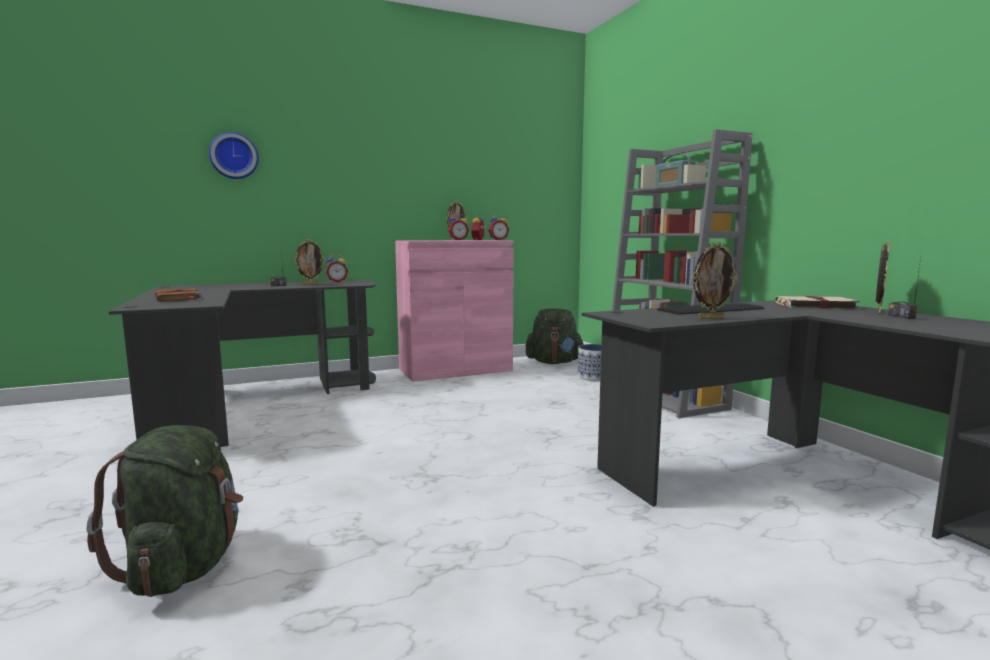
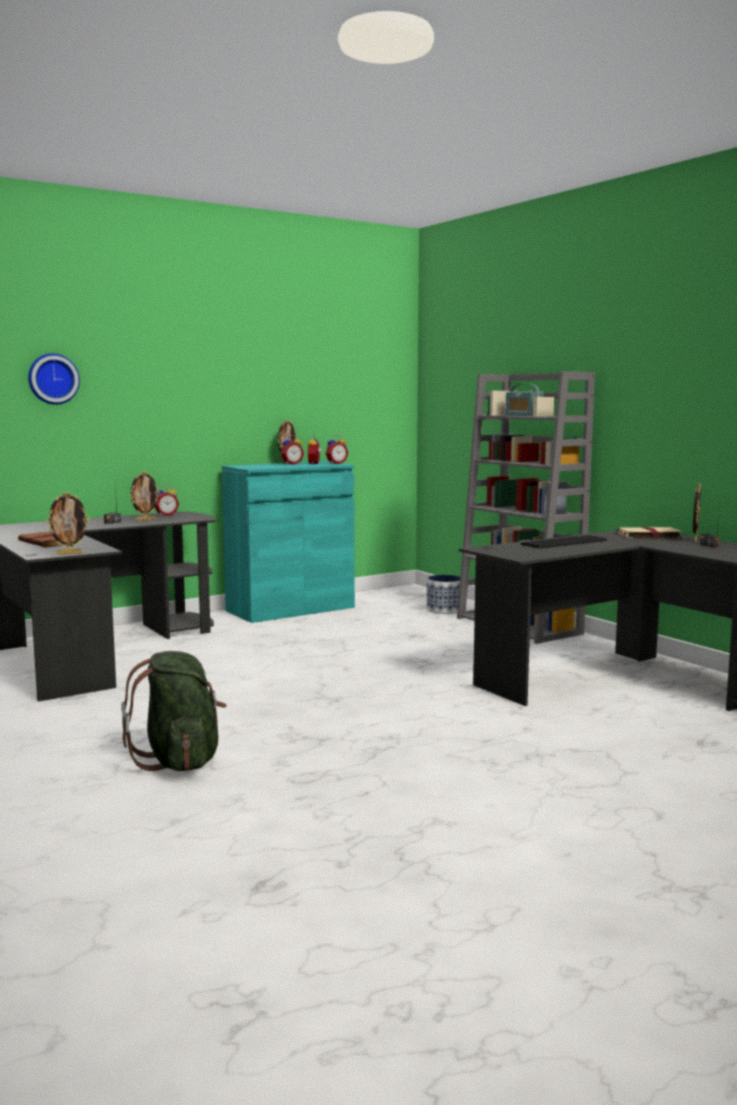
camera: 10 degrees left, 0 degrees up
pink cabinet [395,240,514,382] -> turquoise cabinet [222,461,355,623]
green backpack [525,308,584,364] -> none
picture frame [692,242,737,319] -> picture frame moved to [46,492,90,555]

